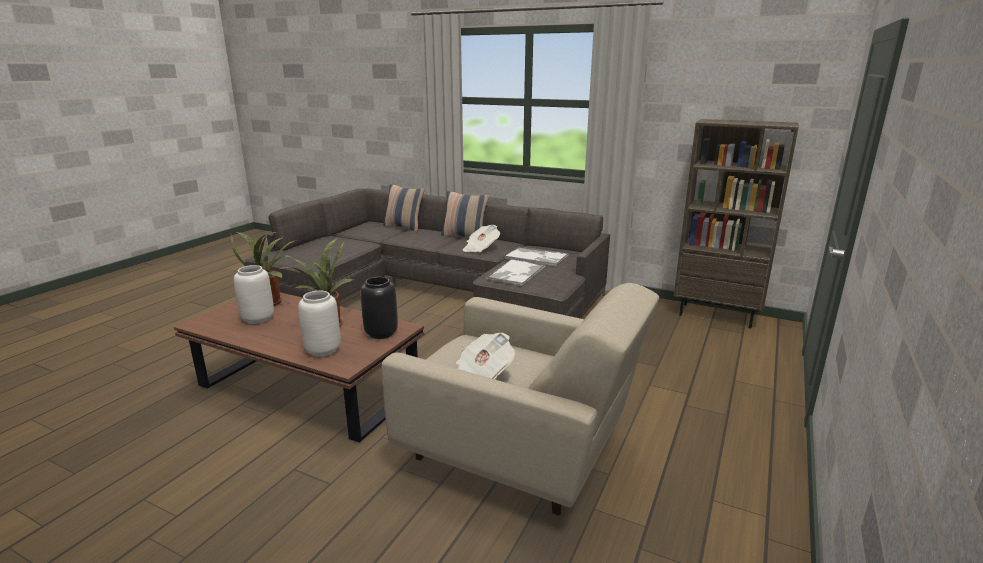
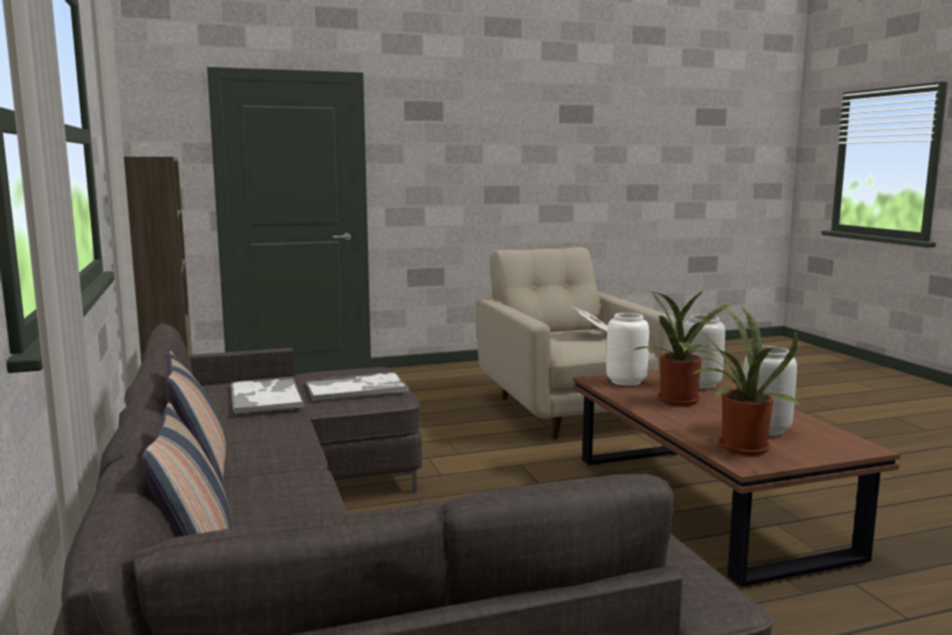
camera: 135 degrees left, 10 degrees down
black vase [360,277,398,339] -> white vase [606,313,649,386]
newspaper [463,225,500,252] -> none

